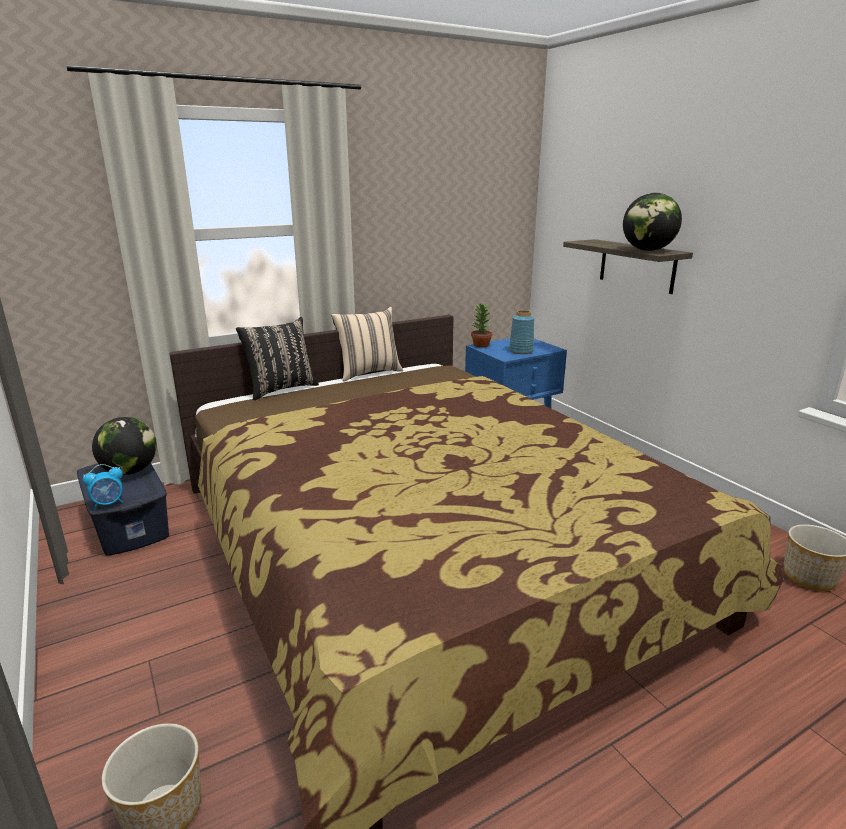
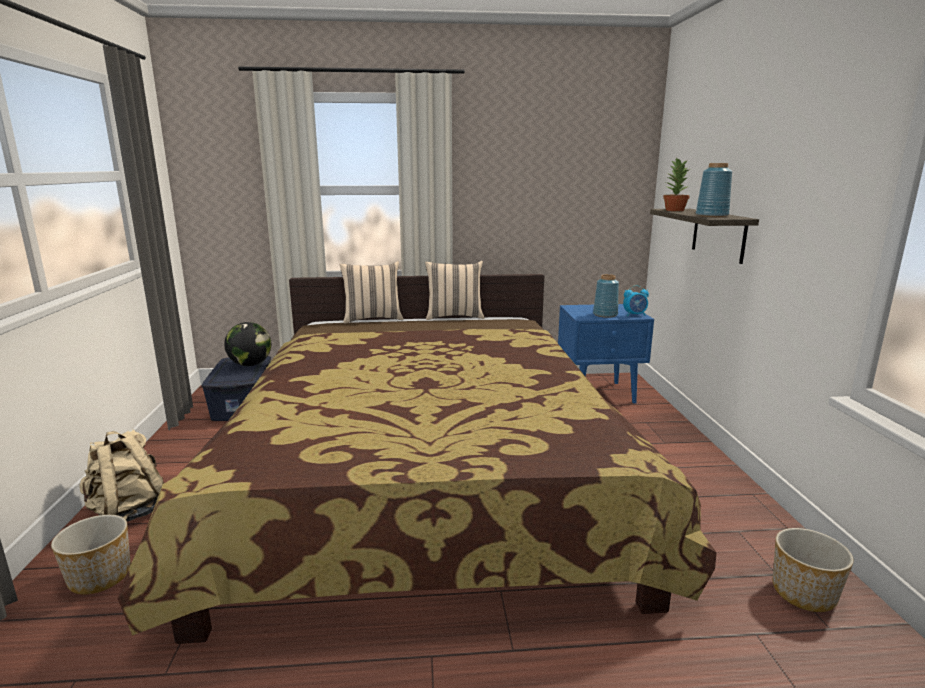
camera: 25 degrees right, 5 degrees down
alarm clock [83,464,124,510] -> alarm clock moved to [623,285,649,317]
black pillow [236,317,319,400] -> beige pillow [339,261,404,324]
potted plant [471,303,492,348] -> potted plant moved to [663,157,690,211]
globe [623,193,682,251] -> blue vase [696,163,732,217]
none -> beige backpack [79,428,164,522]

